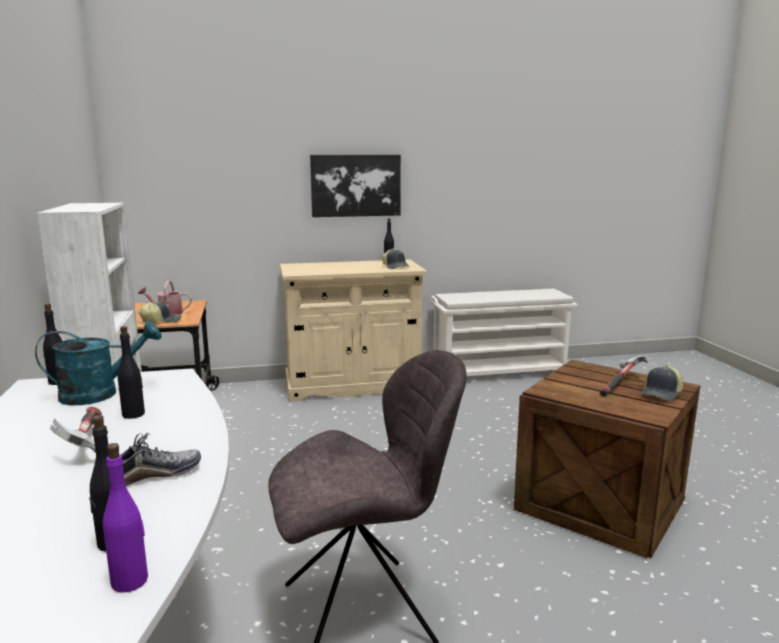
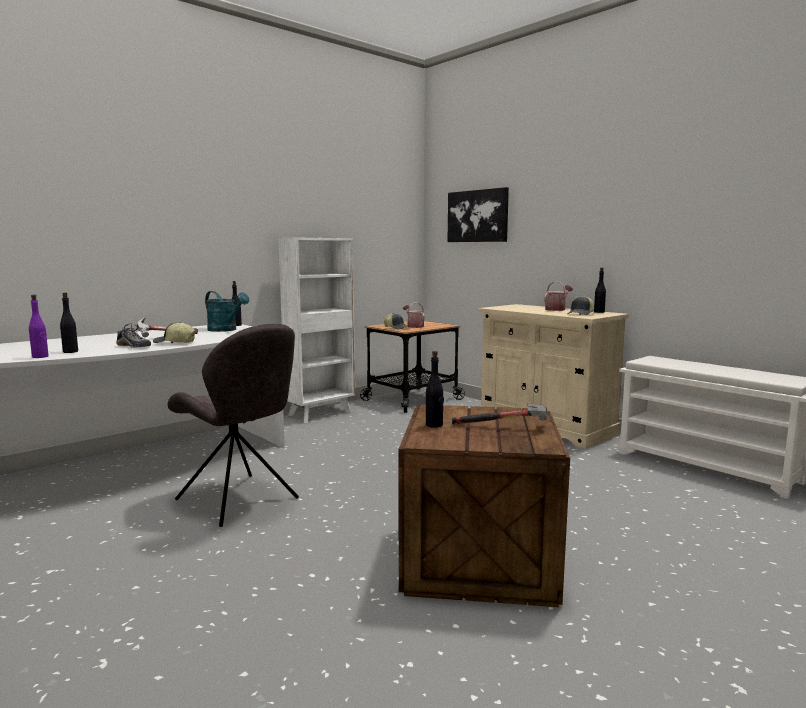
camera: 60 degrees right, 5 degrees down
black bottle [117,326,145,419] -> black bottle moved to [426,351,444,428]
picture [310,155,401,217] -> picture moved to [448,187,509,242]
cap [640,365,683,401] -> cap moved to [153,322,196,343]
none -> watering can [544,281,573,311]

